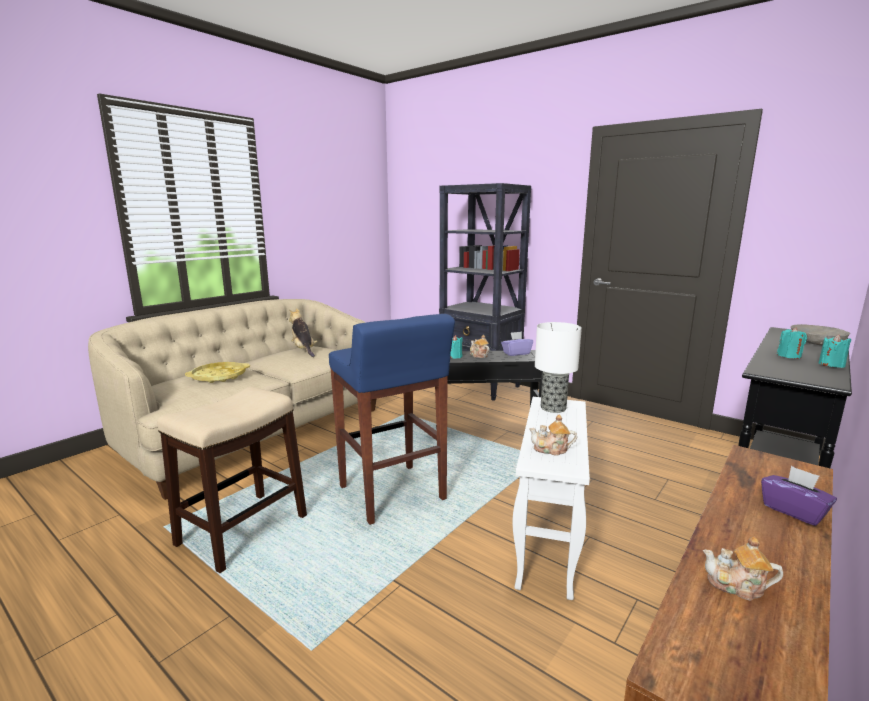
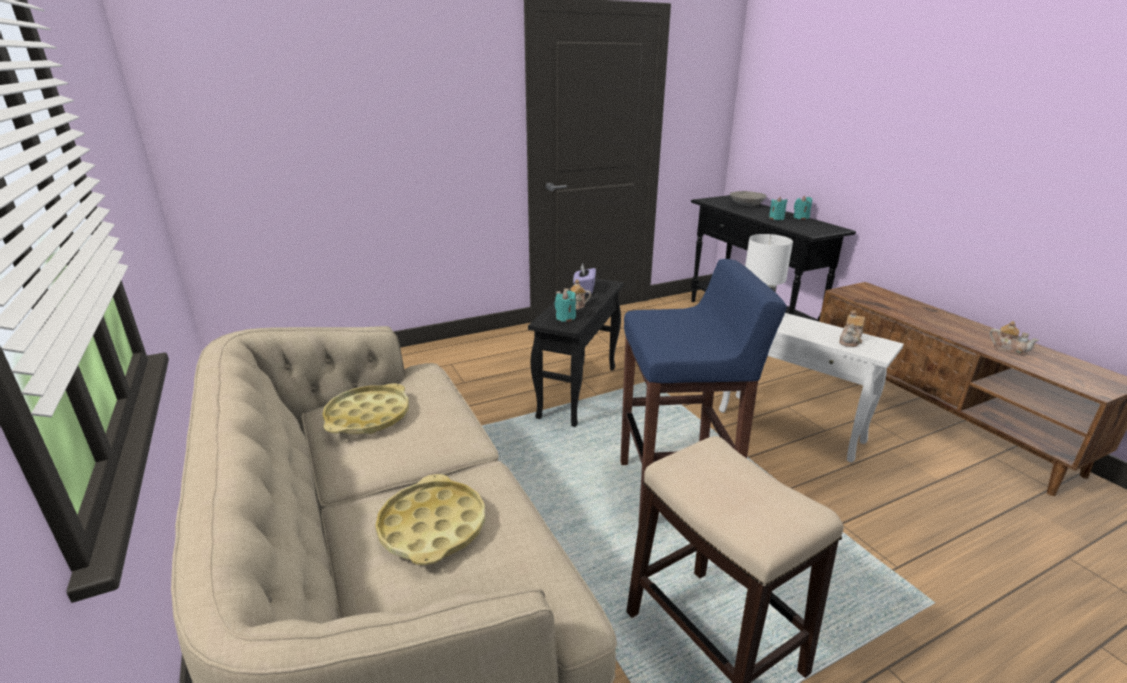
camera: 65 degrees left, 10 degrees up
plush toy [289,308,318,357] -> yellow tray [323,383,409,434]
black bookcase [439,183,531,401] -> none
teapot [703,537,783,600] -> teapot turned 90 degrees counterclockwise [990,321,1039,356]
purple tissue box [761,466,837,526] -> none

